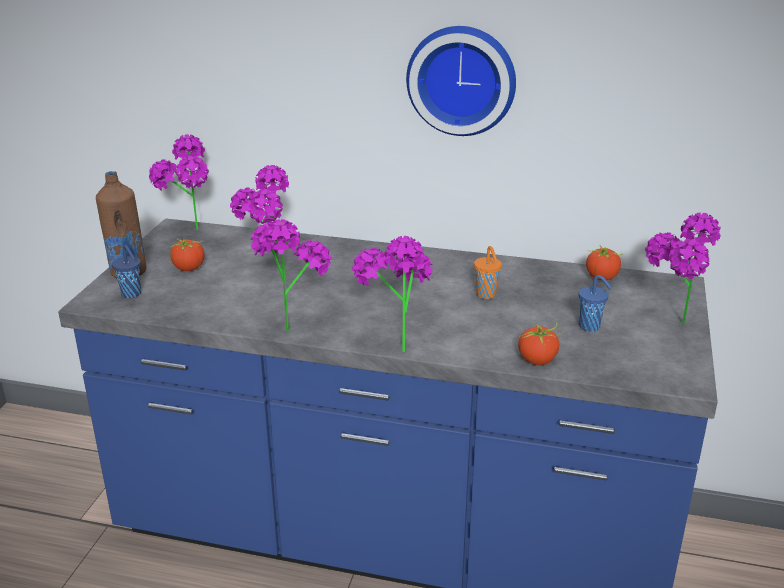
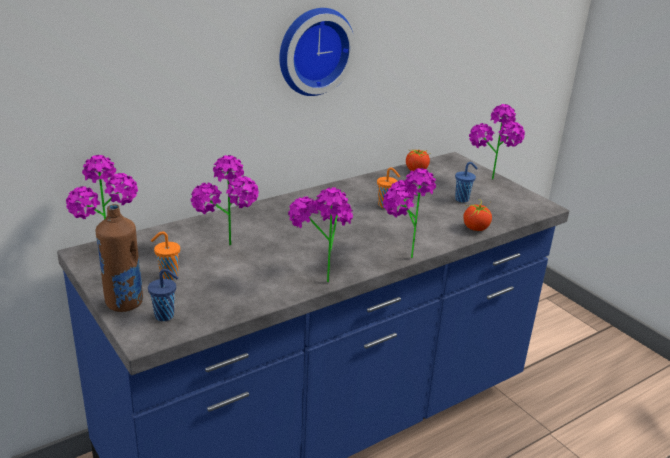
camera: 50 degrees left, 0 degrees up
tomato [169,239,205,271] -> orange cup [151,231,180,280]

